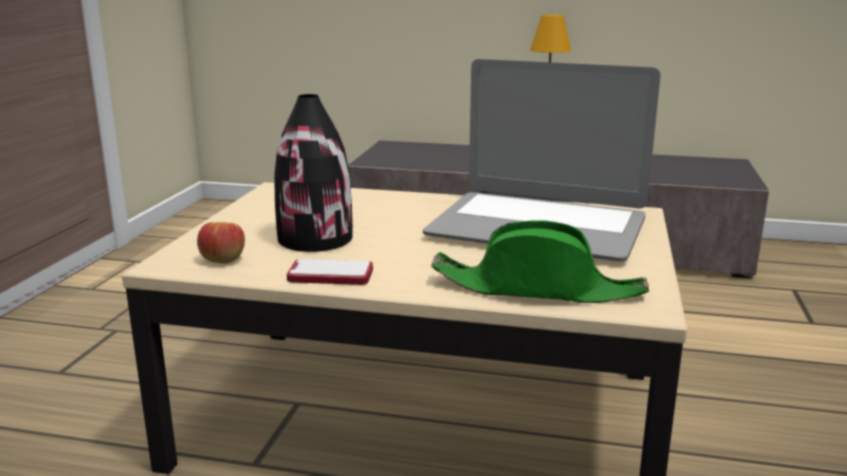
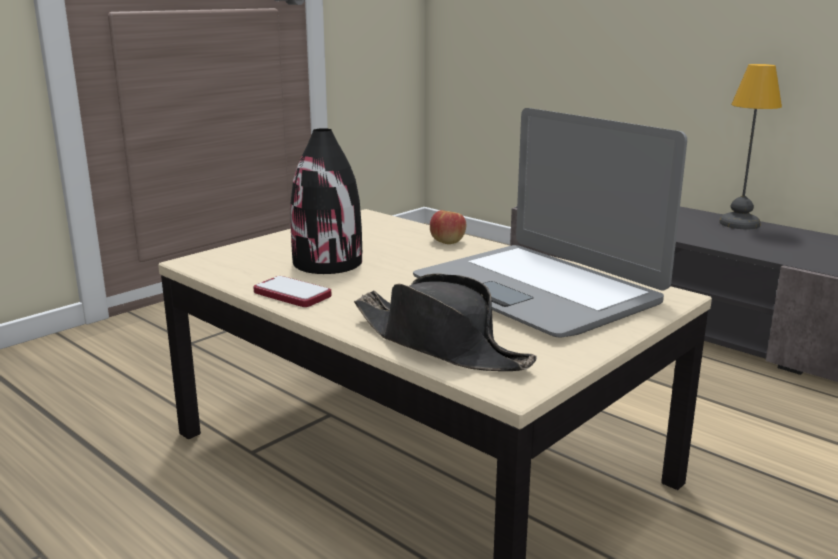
camera: 30 degrees right, 0 degrees up
apple [197,222,245,264] -> apple moved to [430,210,466,244]
green hat [431,220,649,303] -> black hat [354,274,537,371]

